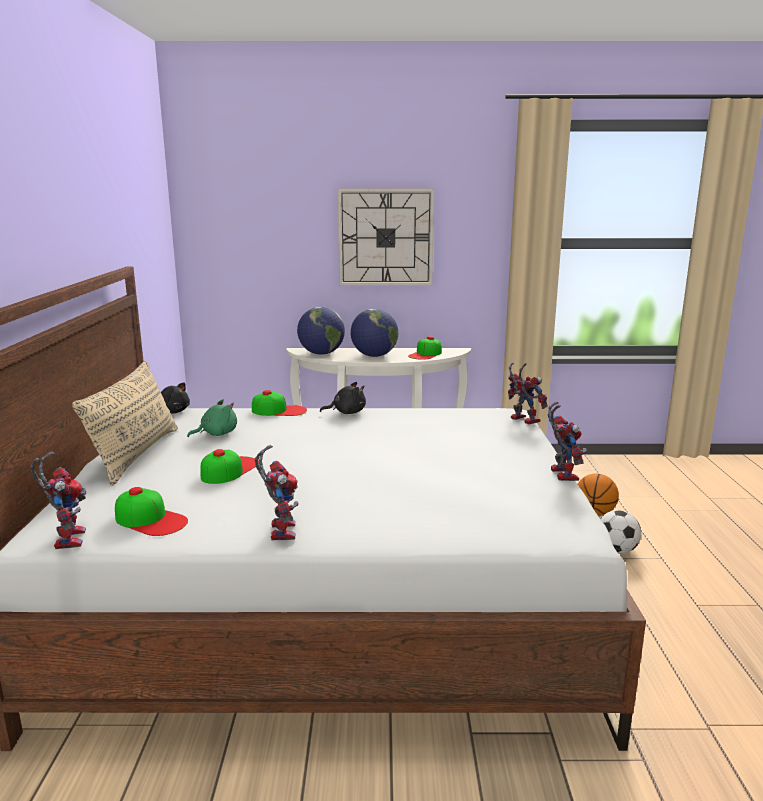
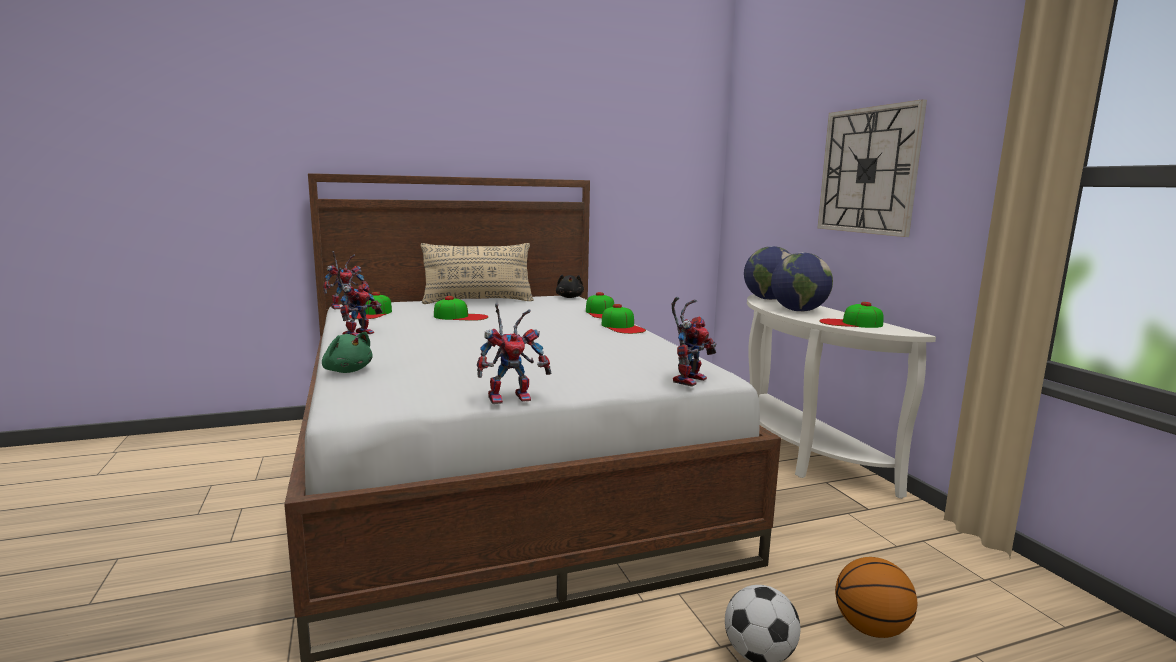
camera: 70 degrees right, 5 degrees down
green plush toy [187,399,237,437] -> green plush toy moved to [322,332,373,373]
toy robot [255,445,299,541] -> toy robot turned 45 degrees counterclockwise [337,268,383,336]
black plush toy [320,382,366,414] -> cap [602,304,646,334]

